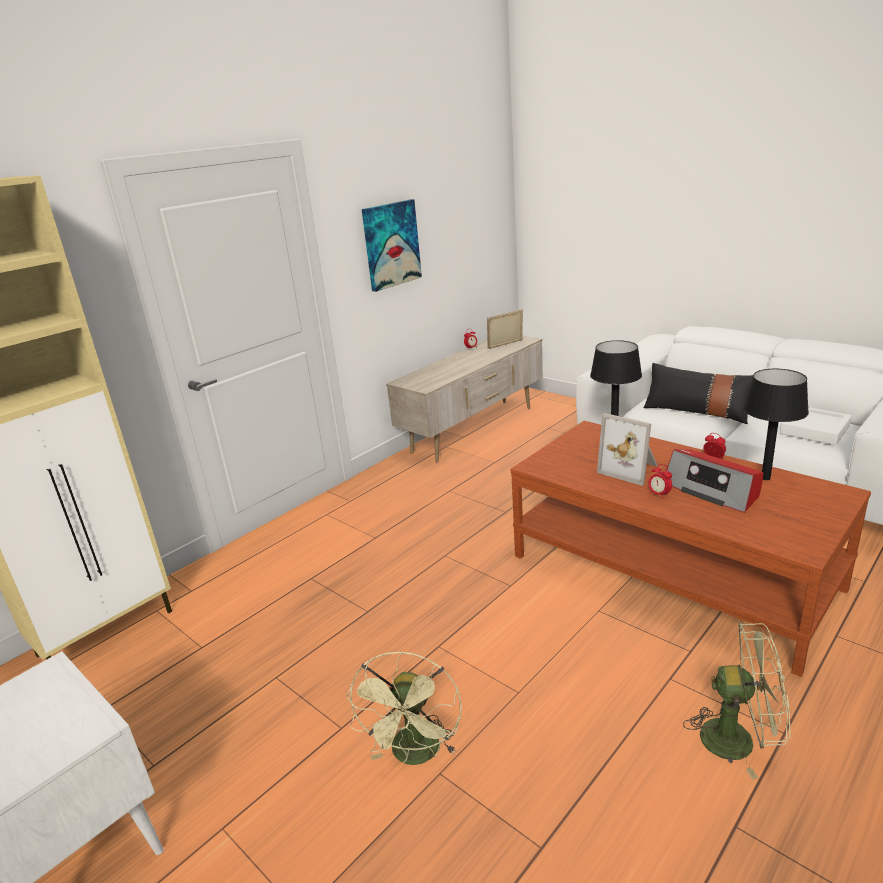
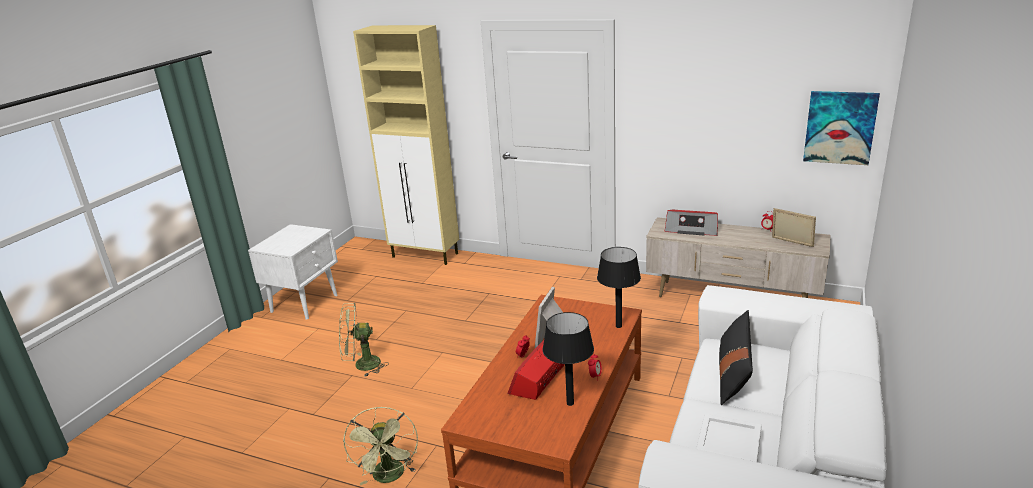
camera: 70 degrees right, 0 degrees up
picture [362,199,422,292] -> picture moved to [803,91,880,165]
none -> radio [665,210,718,236]

